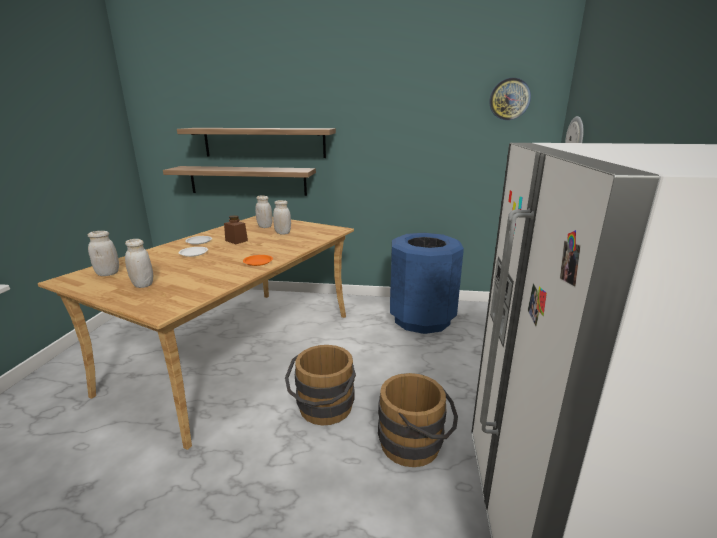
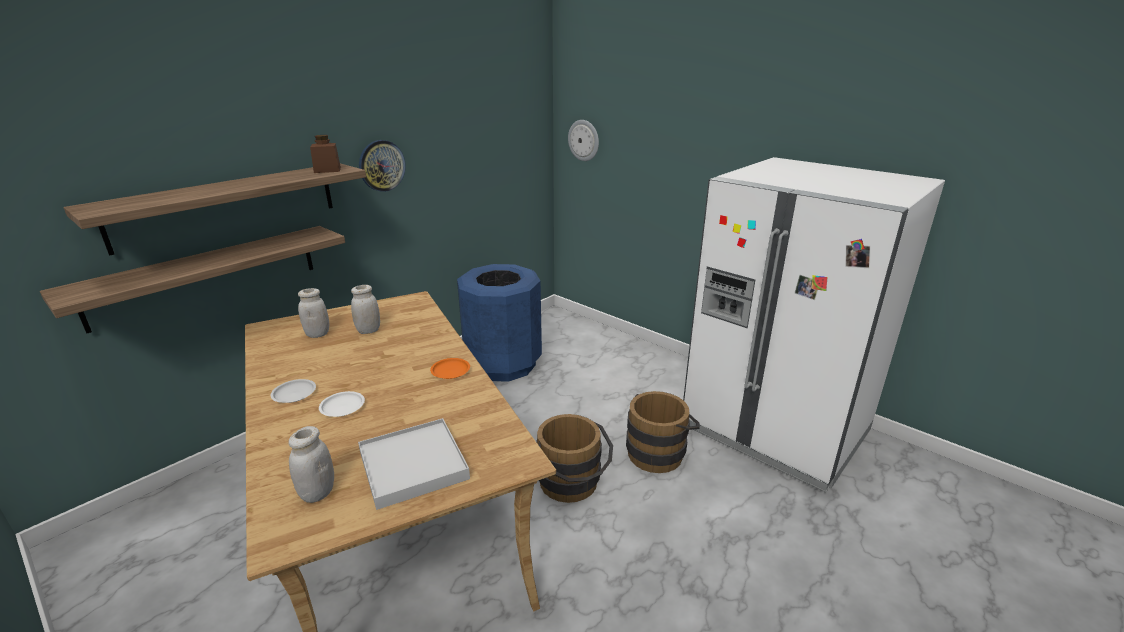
camera: 55 degrees left, 5 degrees up
white jar [125,239,153,288] -> white tray [358,418,470,510]
brown jar [224,215,248,244] -> brown jar moved to [310,135,341,173]
wall clock [489,78,531,120] -> wall clock moved to [359,140,406,192]

